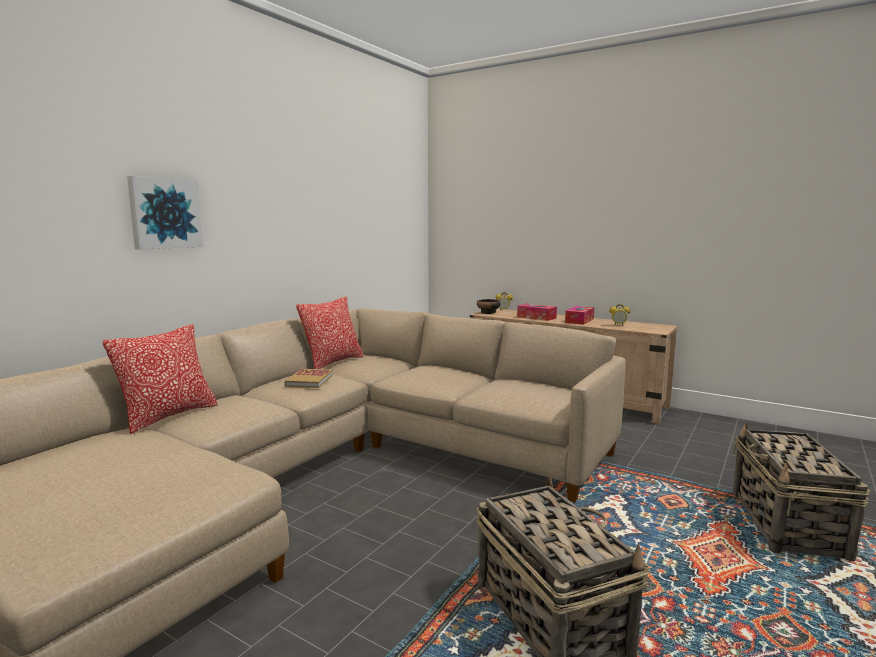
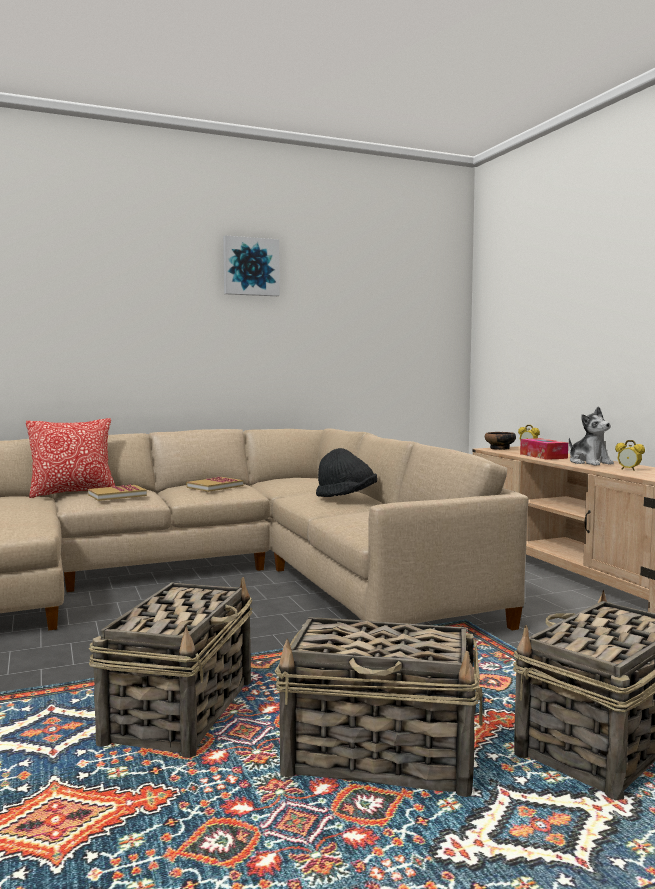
camera: 35 degrees right, 5 degrees down
picture [127,176,203,249] -> picture moved to [223,235,280,296]
pillow [296,297,364,369] -> none
tissue box [565,306,594,325] -> plush toy [569,406,614,466]
none -> book [88,485,147,501]
none -> basket [275,617,483,797]
none -> black hat [316,448,377,497]

